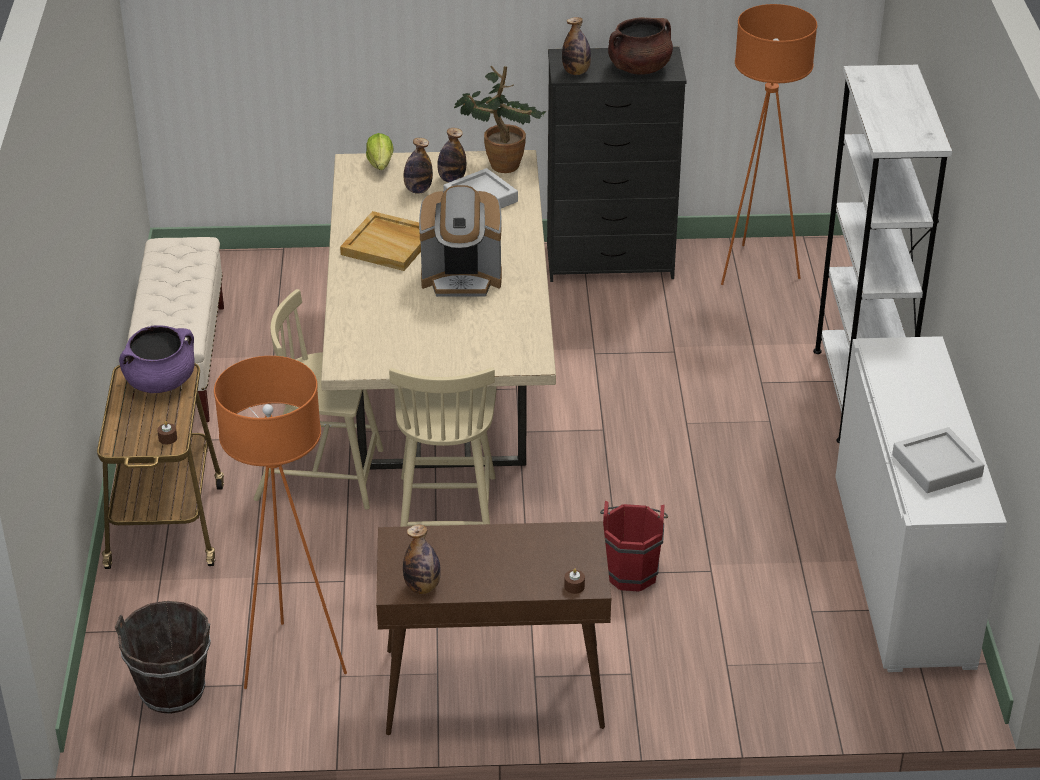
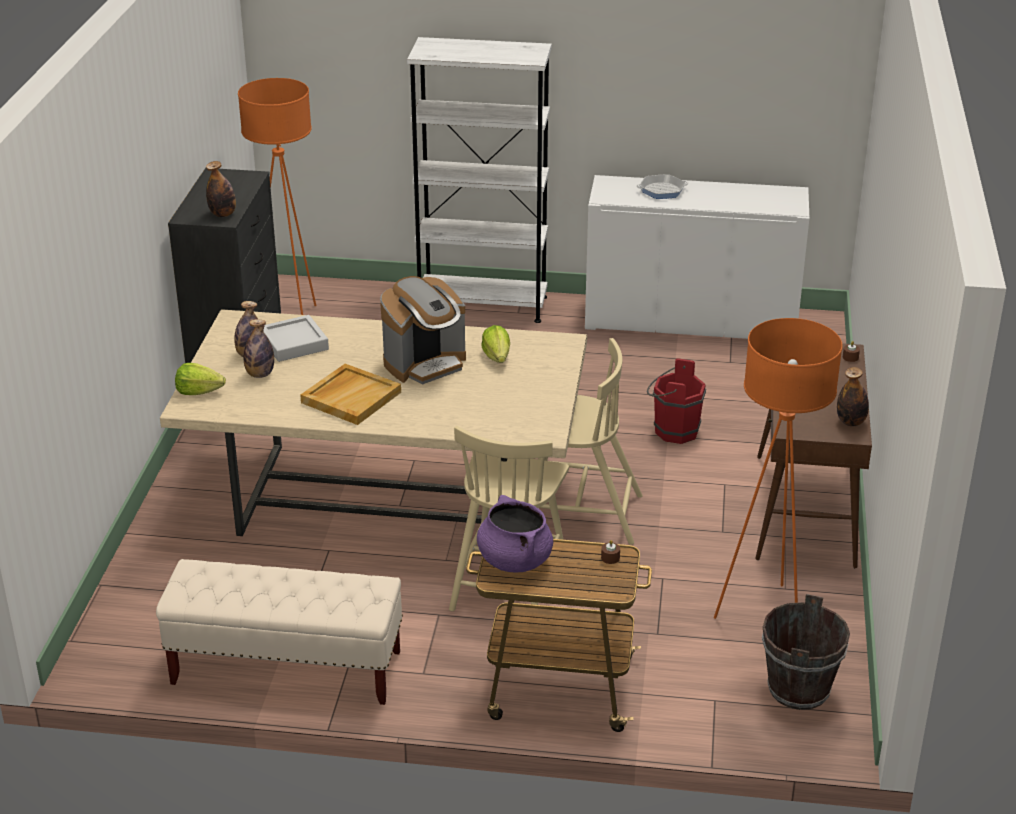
camera: 80 degrees left, 5 degrees down
coffee machine [419,185,502,297] -> coffee machine turned 45 degrees clockwise [380,276,466,385]
potted plant [454,65,546,173] -> none
brown cooking pot [608,17,673,74] -> none
grey tray [892,427,984,493] -> none
none -> lettuce [481,325,510,363]
none -> frying pan [637,174,688,199]

